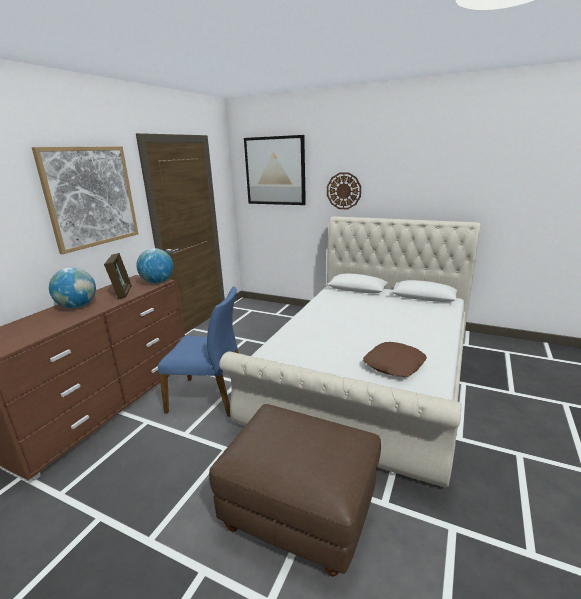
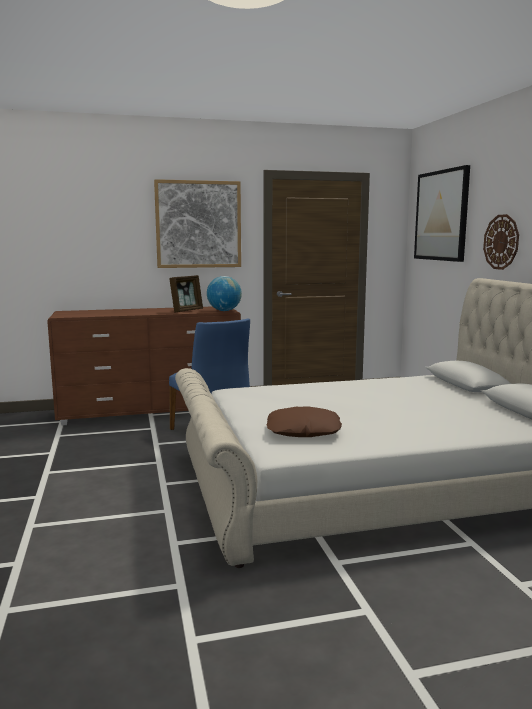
camera: 50 degrees right, 10 degrees down
globe [49,268,96,308] -> none
brown ottoman [209,404,381,577] -> none

